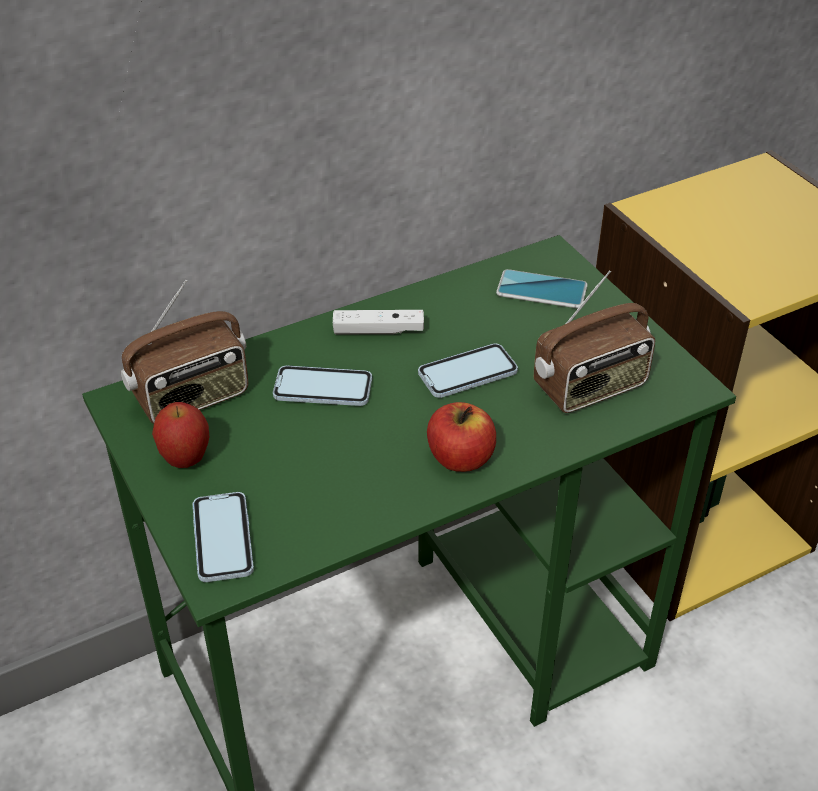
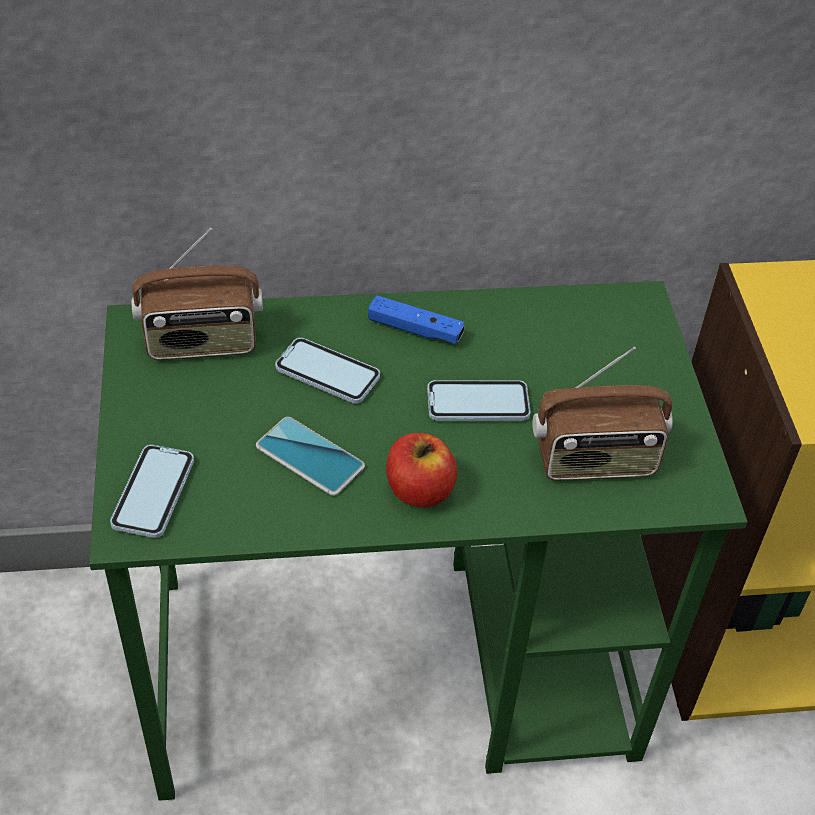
camera: 20 degrees right, 5 degrees up
apple [152,402,209,468] -> none
white game controller [333,310,424,335] -> blue game controller [368,295,465,344]
phone [496,269,587,308] -> phone moved to [256,417,365,496]

